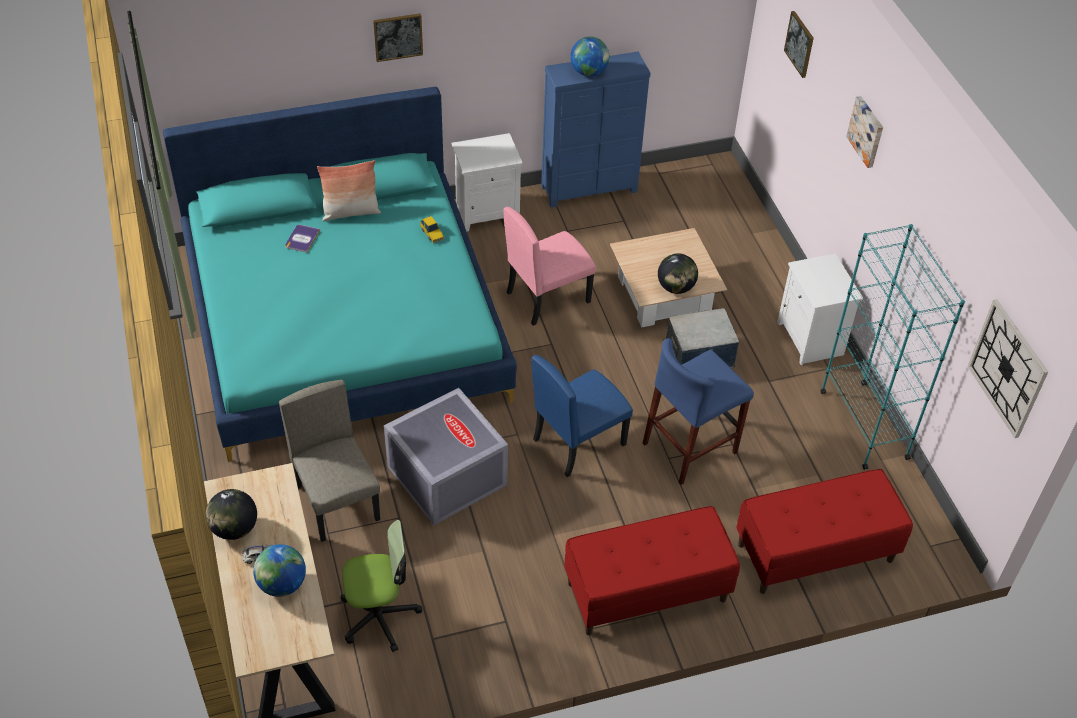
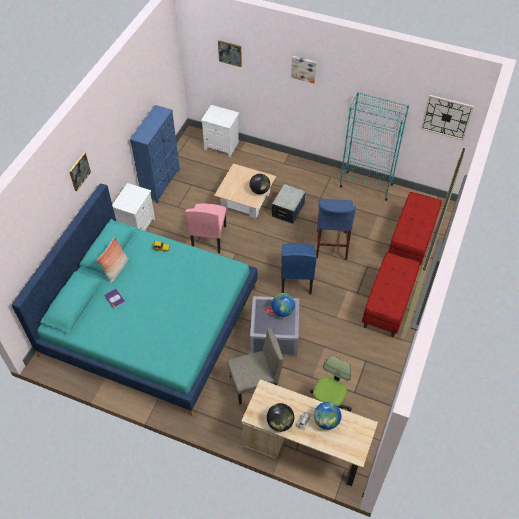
camera: 50 degrees left, 5 degrees up
beige chair [279,380,380,542] -> beige chair turned 150 degrees clockwise [227,328,283,405]
globe [570,37,609,77] -> globe moved to [271,293,295,317]
white nightstand [777,253,863,366] -> white nightstand moved to [201,105,239,157]

